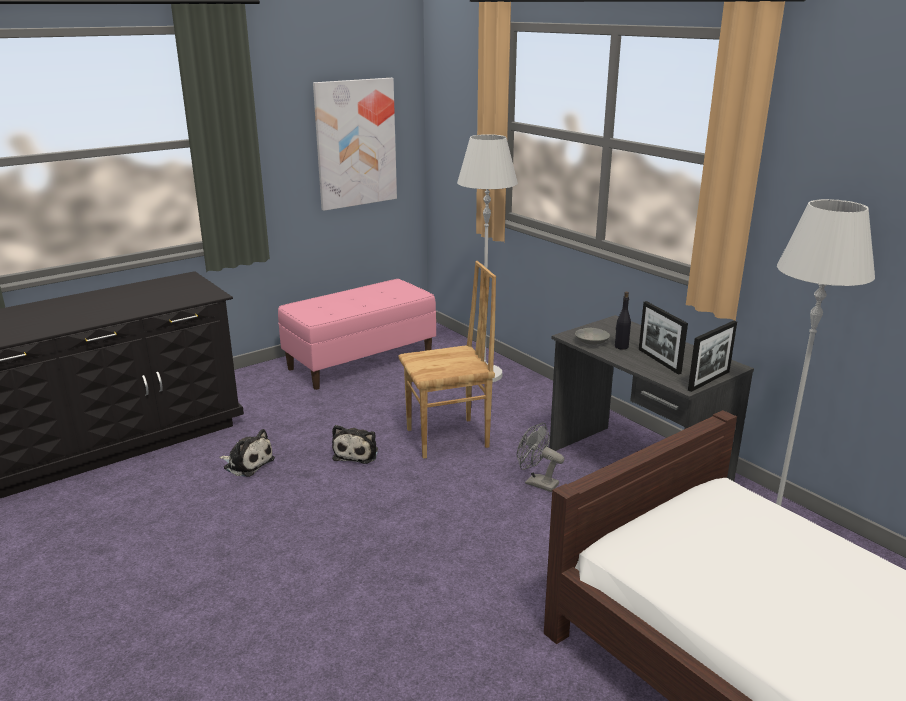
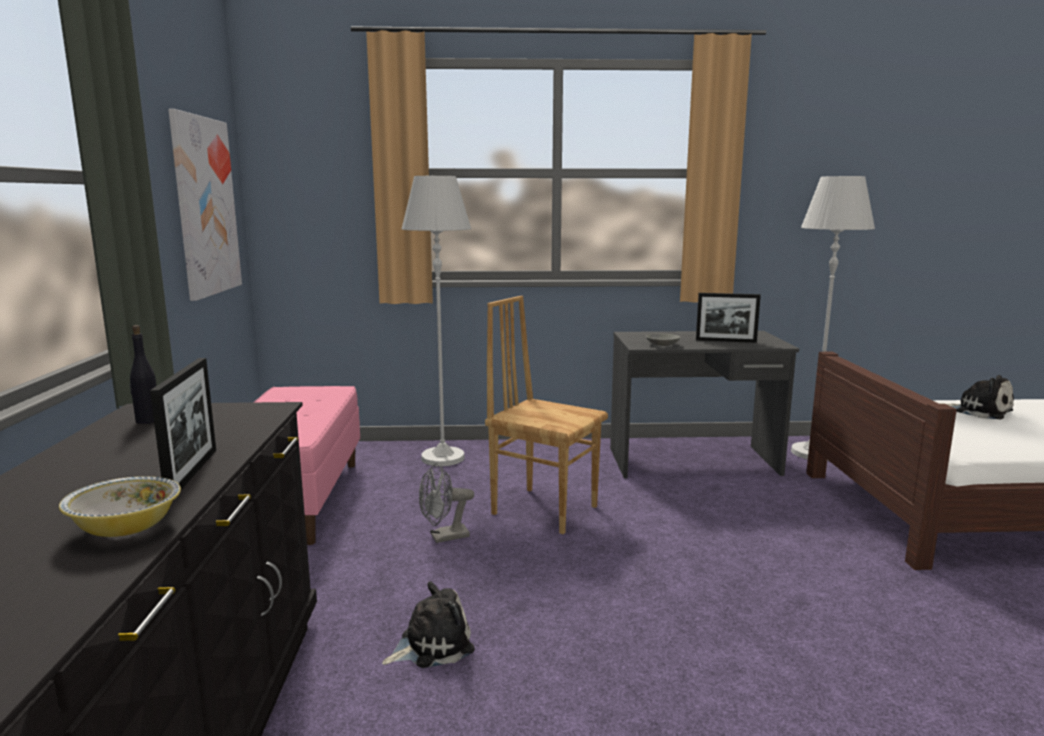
camera: 55 degrees left, 10 degrees down
plush toy [332,425,378,464] -> plush toy moved to [940,375,1014,419]
brown chair [399,261,496,459] -> brown chair turned 75 degrees counterclockwise [485,296,608,534]
grey fan [517,422,564,492] -> grey fan moved to [419,463,474,543]
black bottle [615,292,631,350] -> black bottle moved to [130,325,156,424]
picture frame [688,321,737,392] -> picture frame moved to [150,358,216,490]
none -> bowl [59,476,181,537]

